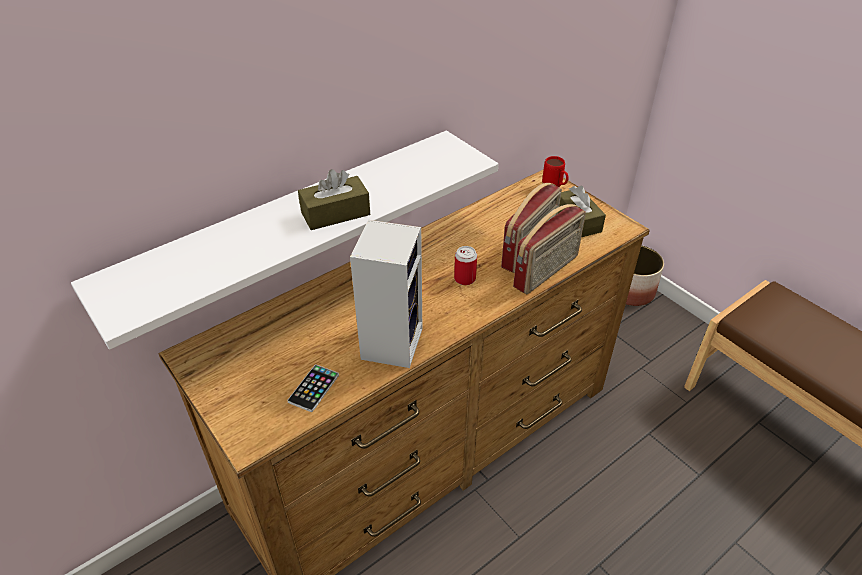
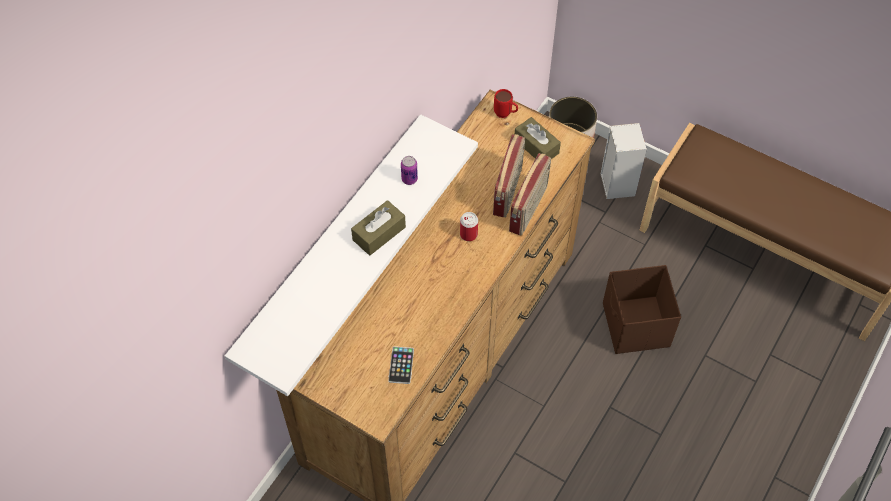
camera: 20 degrees left, 15 degrees up
speaker [350,220,423,368] -> speaker moved to [601,123,647,199]
none -> can [401,156,418,185]
none -> brown storage box [603,265,681,354]

